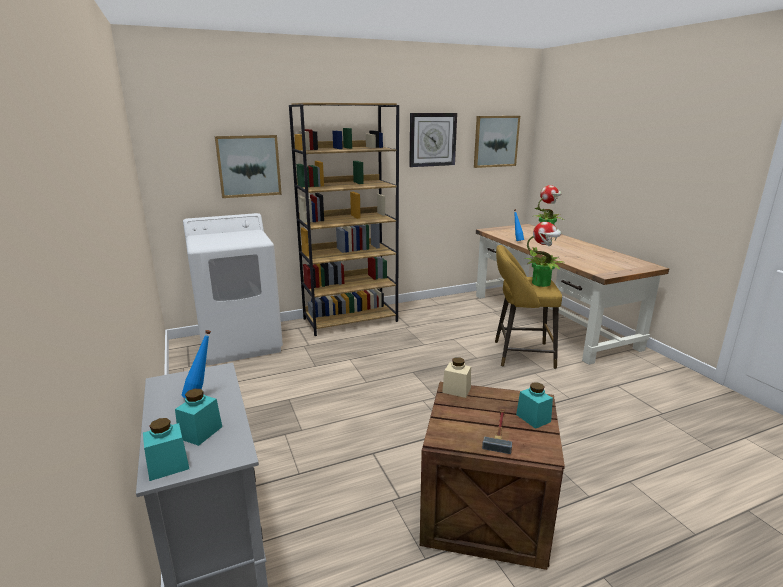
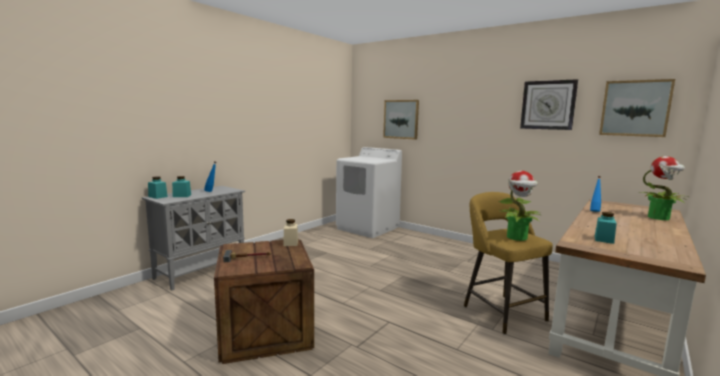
camera: 60 degrees right, 10 degrees down
brown bookcase [289,103,399,336] -> none
turquoise jar [516,382,553,429] -> turquoise jar moved to [595,212,616,244]

